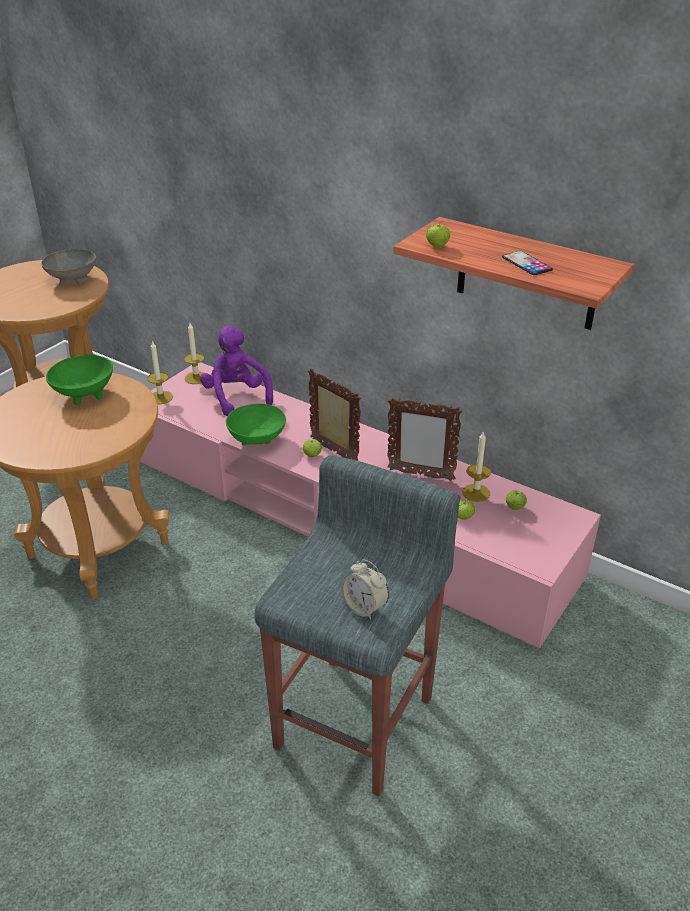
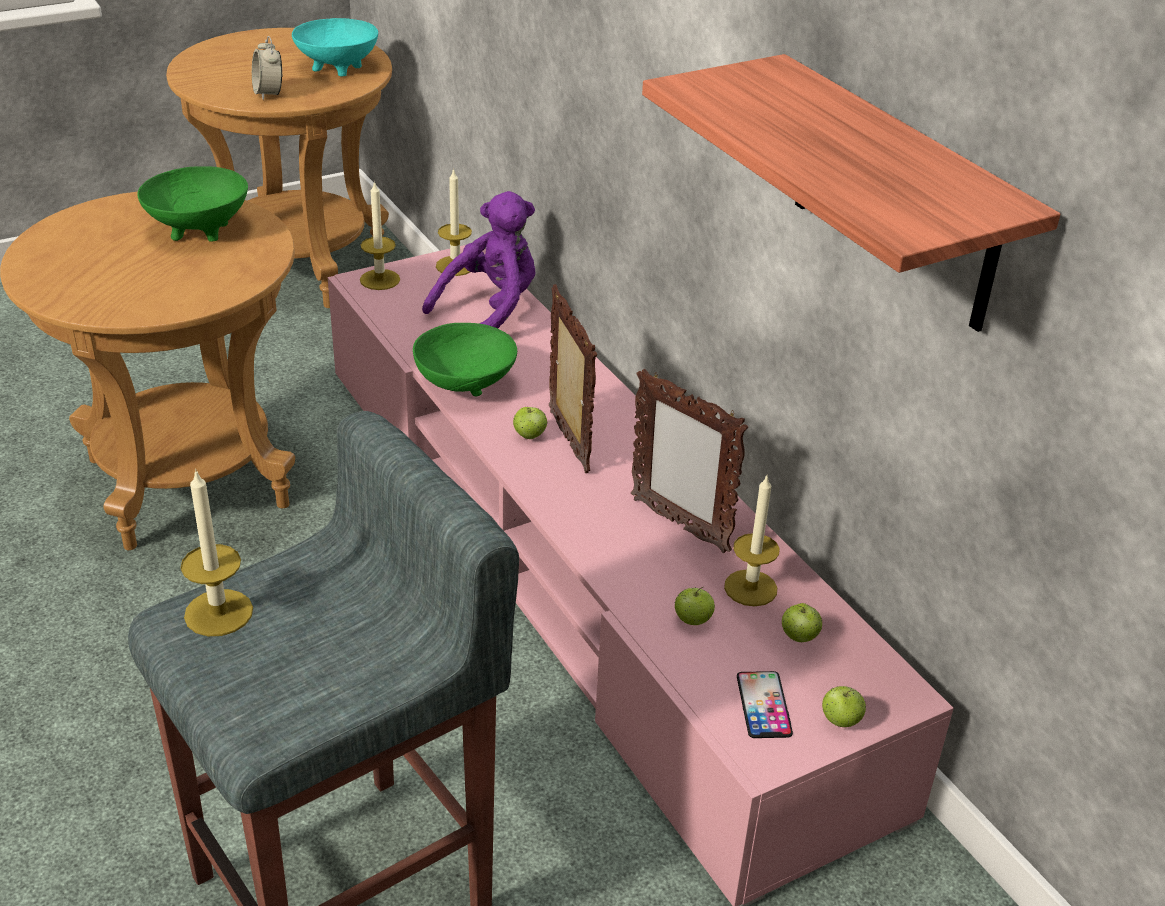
camera: 25 degrees right, 0 degrees up
grey bowl [41,249,96,286] -> turquoise bowl [292,18,378,76]
purple plush toy [200,326,273,416] -> purple plush toy turned 45 degrees clockwise [422,191,535,329]
alarm clock [341,559,389,620] -> alarm clock moved to [252,36,283,100]
apple [426,221,450,248] -> apple moved to [822,686,866,727]
phone [502,251,553,275] -> phone moved to [737,671,793,738]
none -> candle [181,469,253,636]

